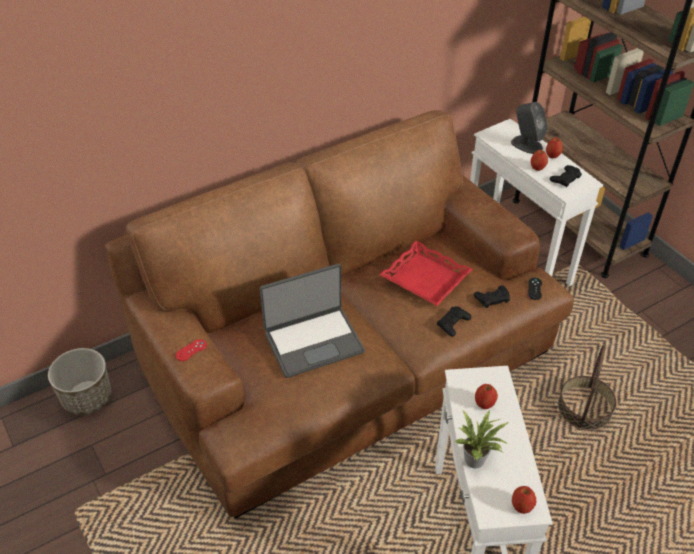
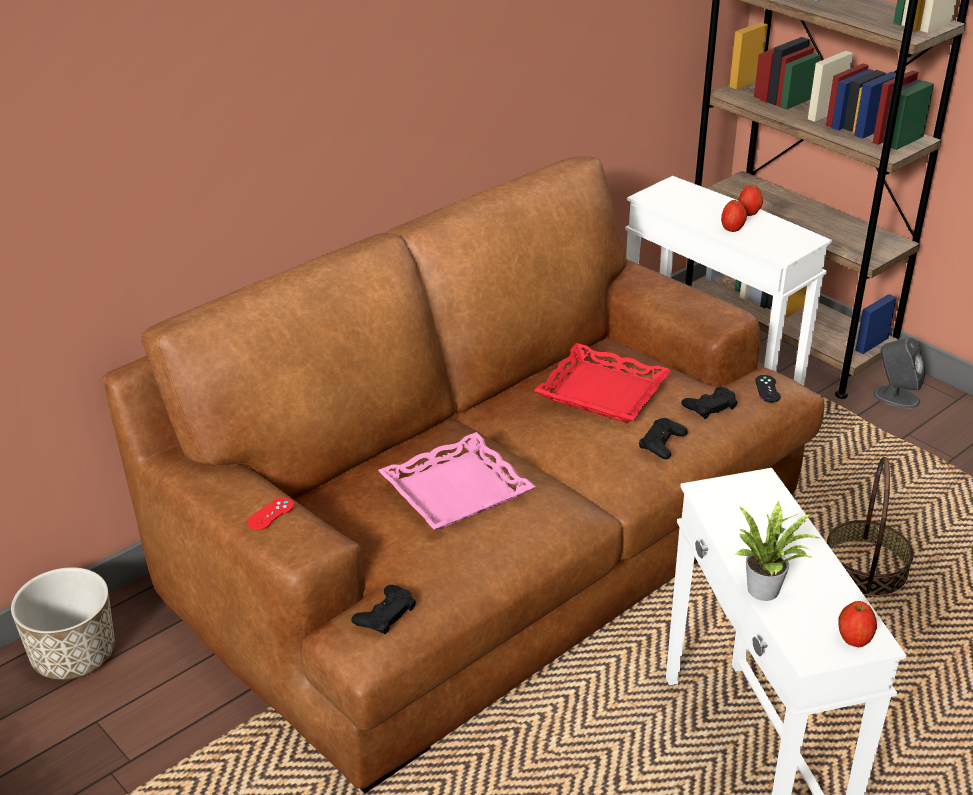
camera: 10 degrees left, 10 degrees down
laptop [260,264,365,378] -> pink tray [378,432,536,530]
apple [475,384,498,409] -> none
grey speaker [511,102,547,154] -> grey speaker moved to [873,337,926,409]
black game controller [550,165,582,187] -> black game controller moved to [351,585,416,634]

